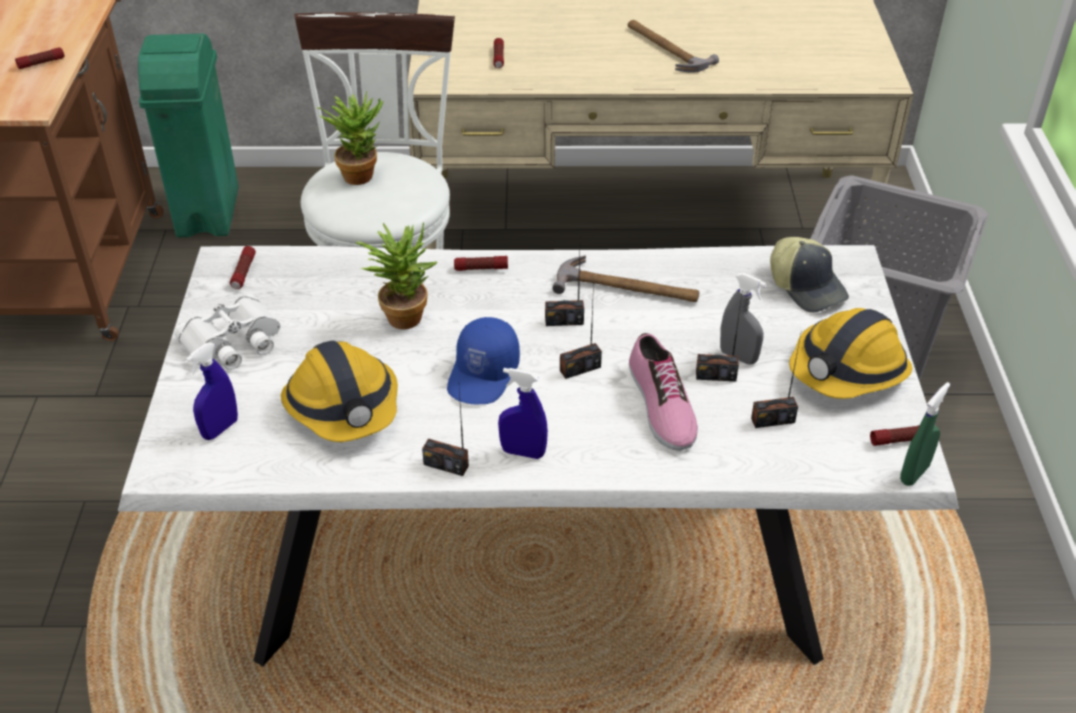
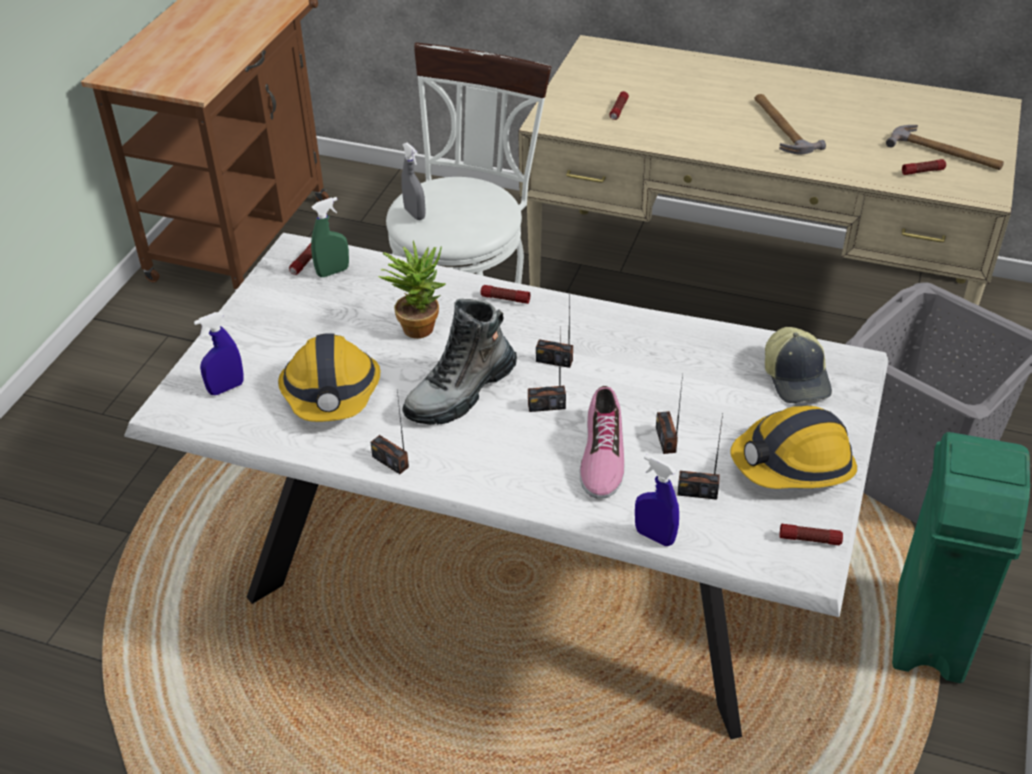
camera: 20 degrees right, 0 degrees up
flashlight [15,47,65,69] -> flashlight moved to [902,159,946,175]
green trash can [138,34,239,237] -> green trash can moved to [892,432,1030,683]
white binoculars [174,294,280,370] -> none
potted plant [317,91,383,185] -> none
blue cap [447,317,520,404] -> boot [402,299,517,425]
blue spray bottle [498,368,548,459] -> blue spray bottle moved to [635,455,679,546]
hammer [552,256,699,302] -> hammer moved to [886,125,1004,170]
radio [696,290,743,381] -> radio turned 60 degrees clockwise [656,374,683,454]
grey spray bottle [720,273,767,365] -> grey spray bottle moved to [401,142,426,220]
green spray bottle [900,382,950,486] -> green spray bottle moved to [311,197,349,277]

